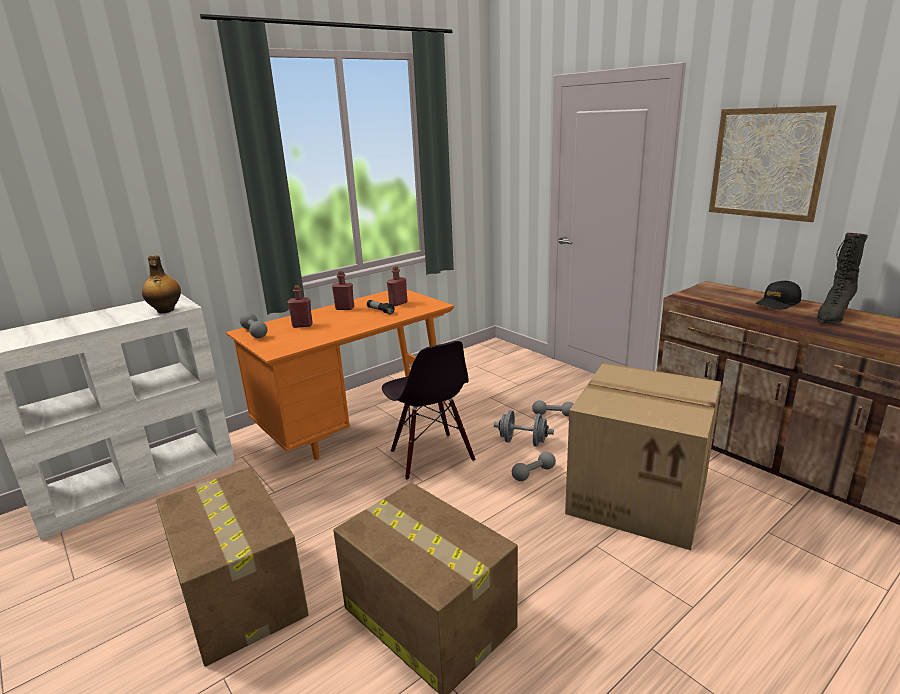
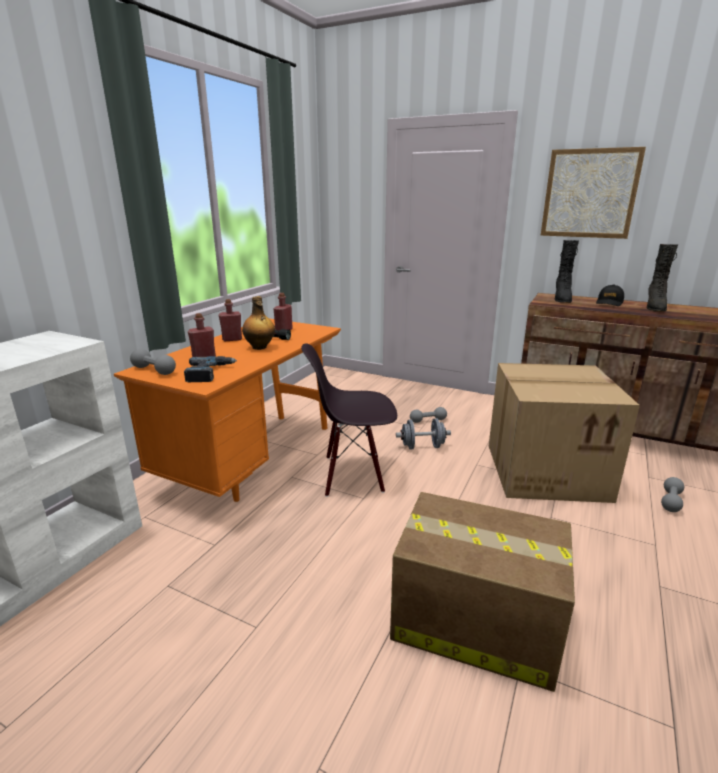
camera: 25 degrees left, 0 degrees up
bottle [142,255,181,313] -> bottle moved to [242,296,275,350]
cardboard box [156,467,309,667] -> none
black chair [382,341,475,480] -> black chair turned 135 degrees clockwise [301,343,397,497]
grey dumbbell [512,452,556,481] -> grey dumbbell moved to [661,477,684,512]
none -> power drill [184,356,237,382]
none -> black boot [555,240,579,303]

